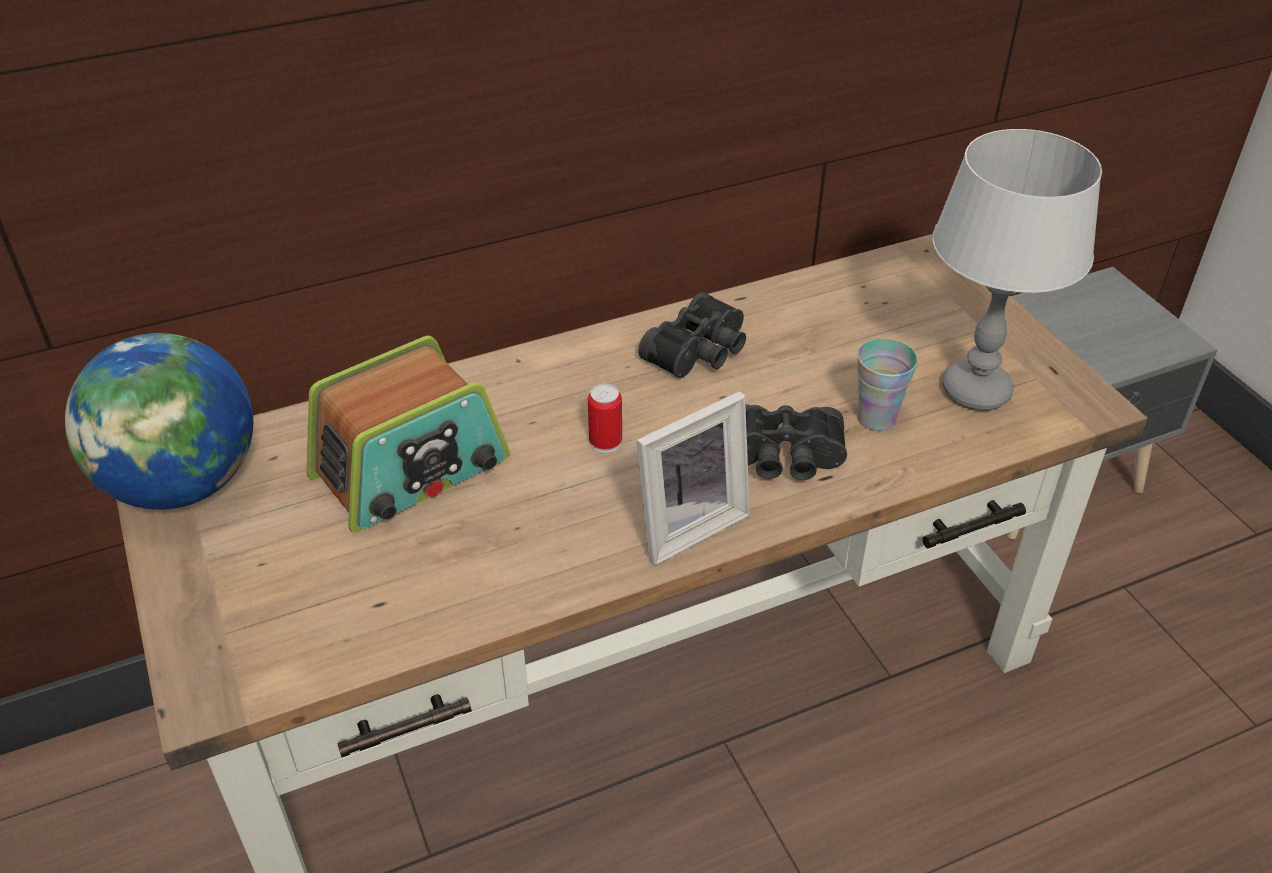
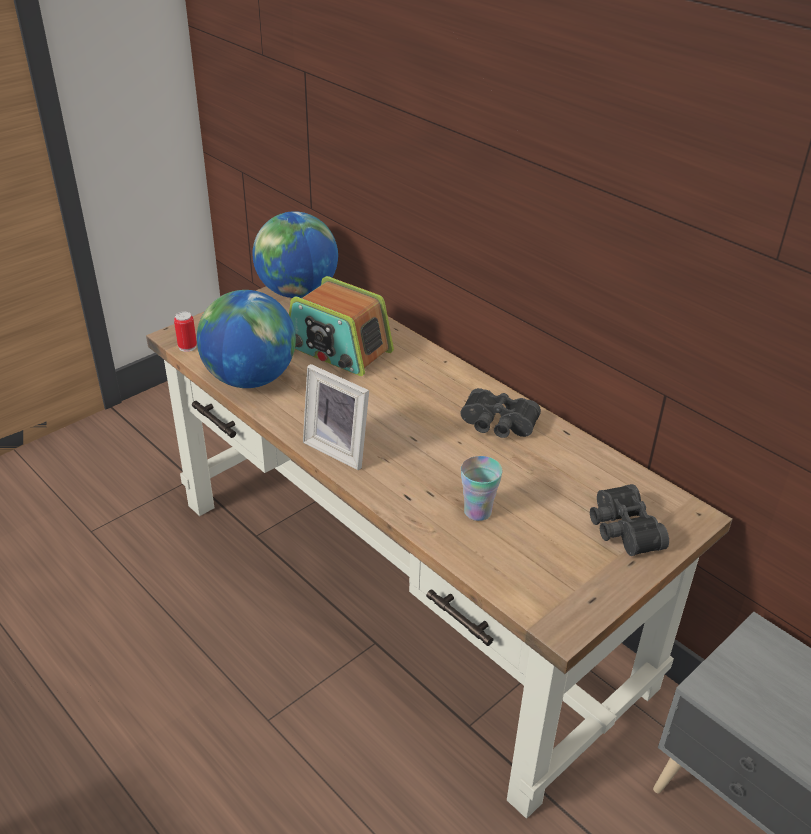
camera: 70 degrees right, 5 degrees down
can [588,384,622,453] -> can moved to [174,312,197,352]
black binoculars [745,404,847,480] -> black binoculars moved to [590,484,669,556]
grey table lamp [932,129,1102,411] -> none
none -> globe [197,290,296,388]

